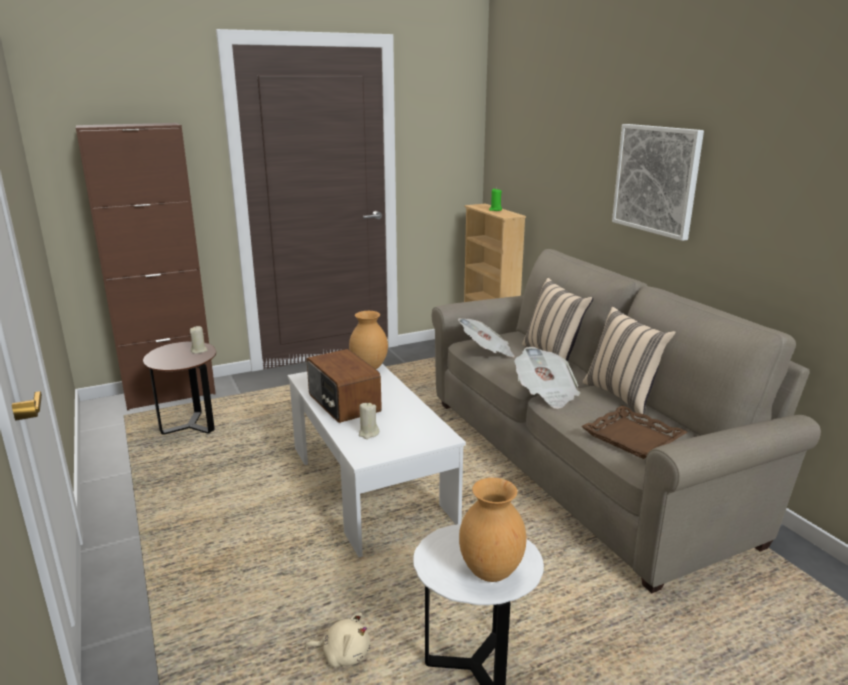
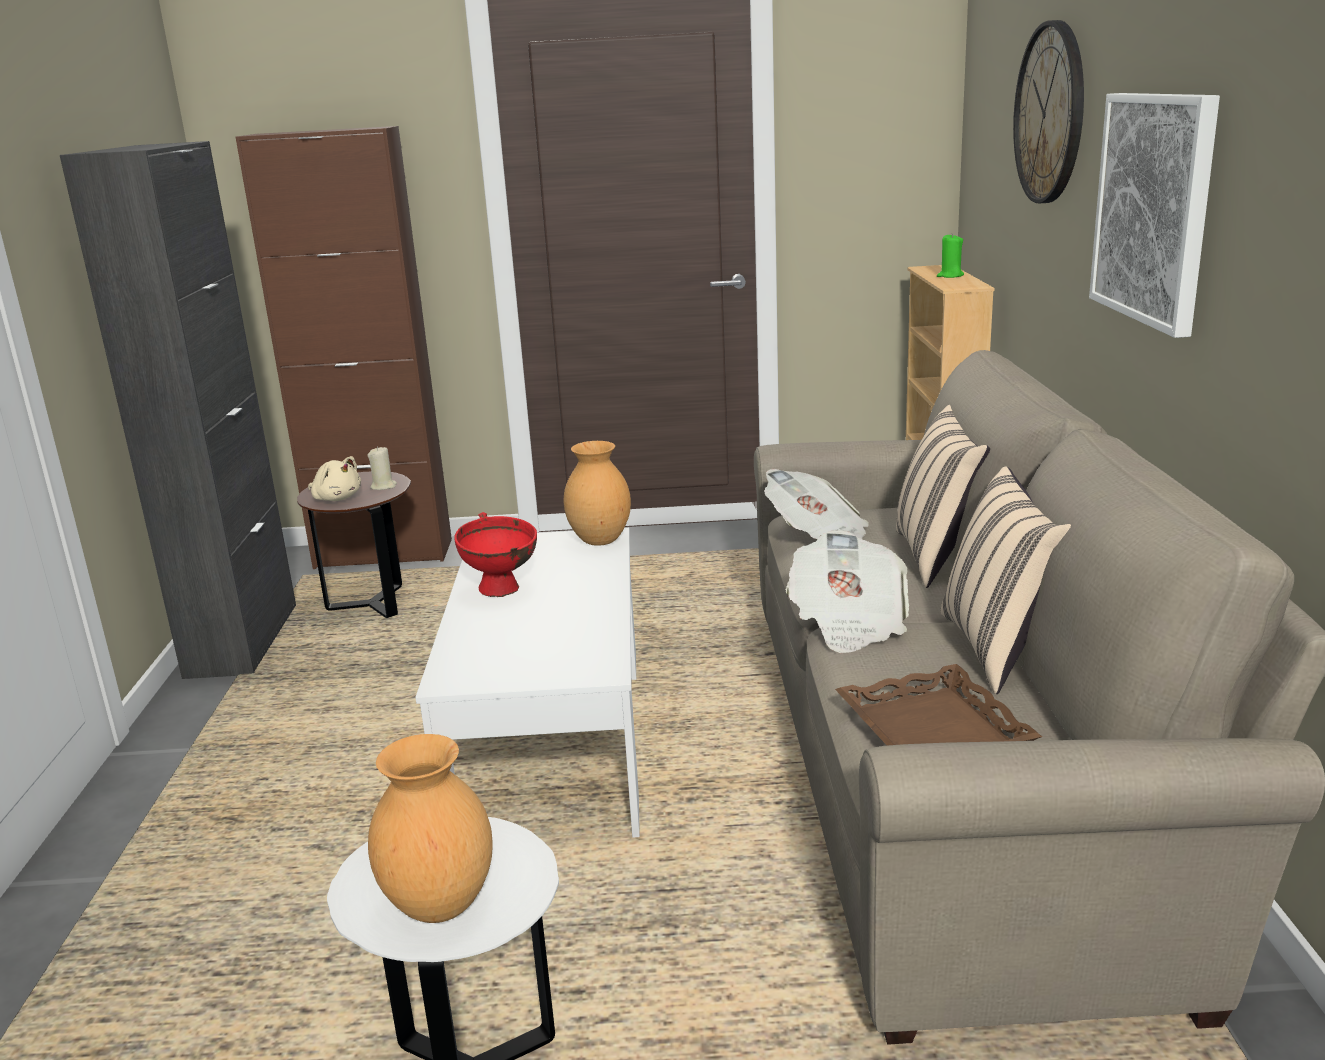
camera: 25 degrees right, 0 degrees up
beige plush toy [305,613,370,667] -> beige plush toy moved to [308,456,361,501]
radio [307,349,382,423] -> red bowl [454,512,537,597]
beige candle [359,402,379,439] -> none
none -> black cabinet [60,141,296,679]
none -> wall clock [1013,20,1084,203]

